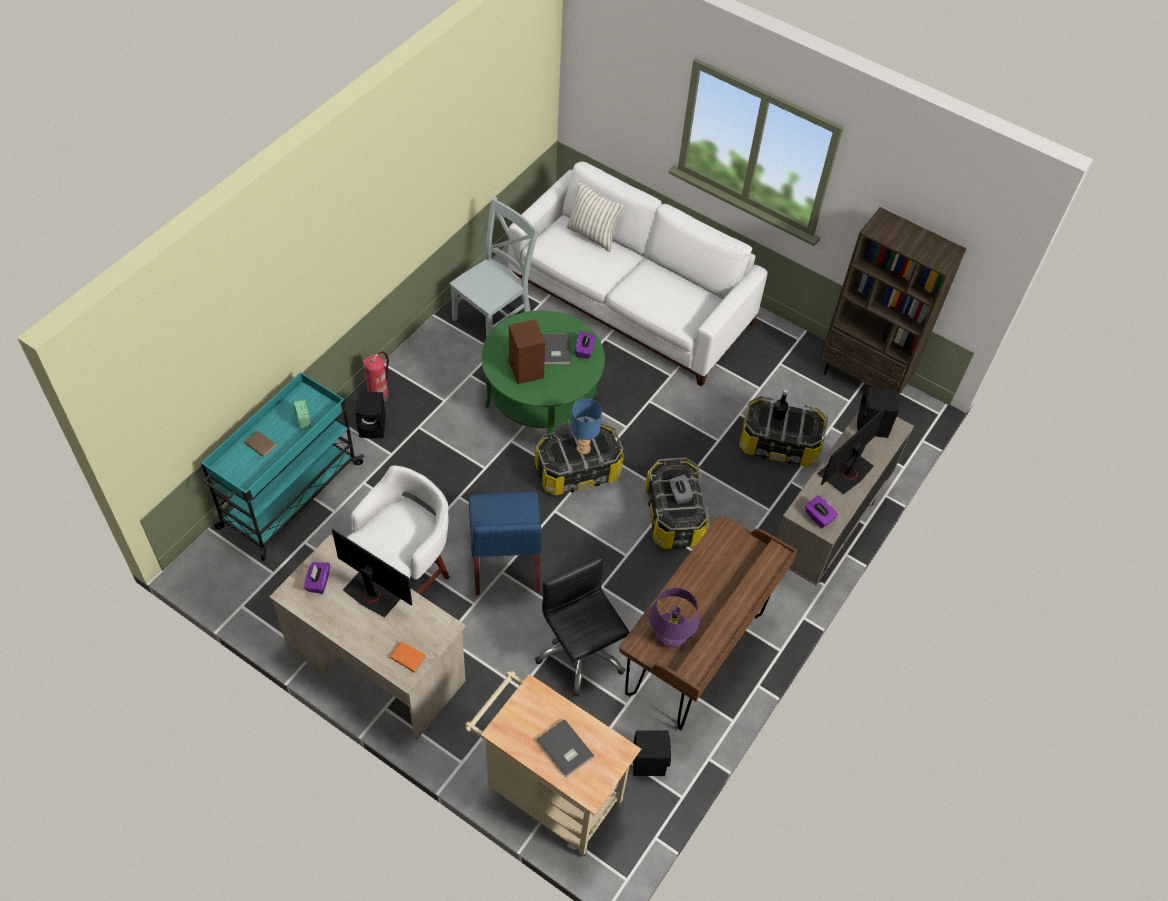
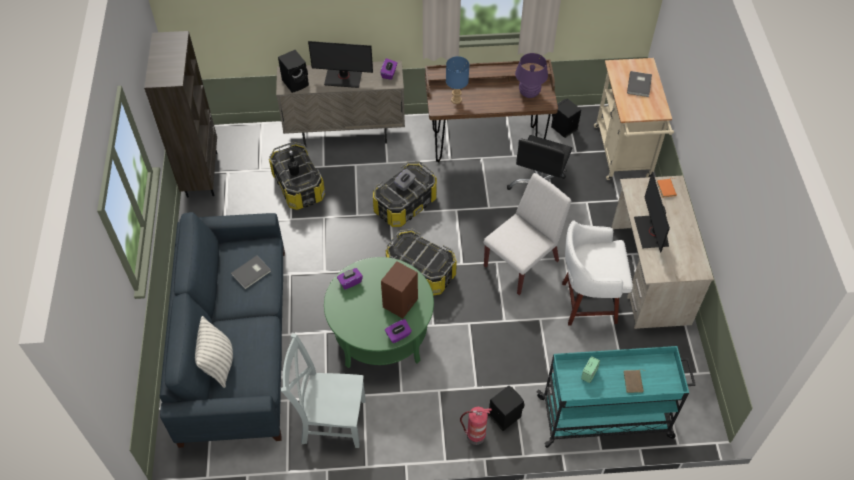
camera: 125 degrees left, 0 degrees up
purple tissue box [304,562,330,594] -> purple tissue box moved to [385,319,412,343]
blue chair [469,492,542,595] -> white chair [483,173,571,295]
white sofa [509,161,768,387] -> blue sofa [160,212,285,448]
grey book [542,333,571,364] -> grey book moved to [231,256,271,289]
blue table lamp [571,399,602,454] -> blue table lamp moved to [446,56,469,104]

